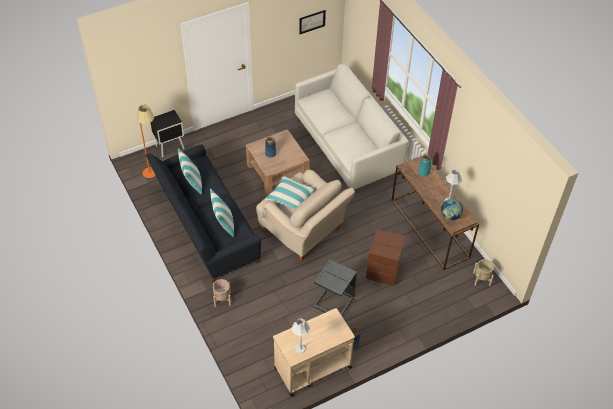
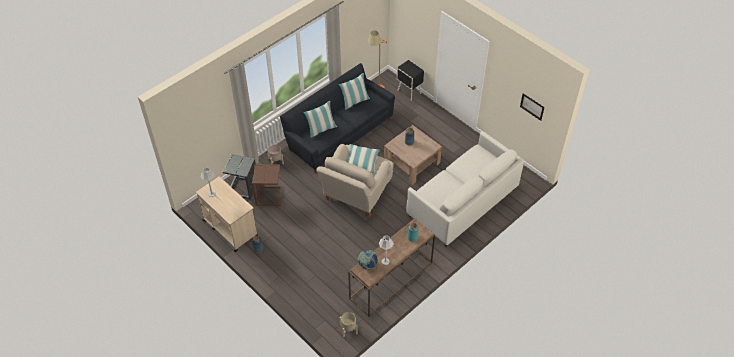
camera: 75 degrees right, 0 degrees up
grey side table [313,259,357,316] -> grey side table moved to [223,154,256,199]
brown side table [366,229,406,286] -> brown side table moved to [252,164,283,206]

